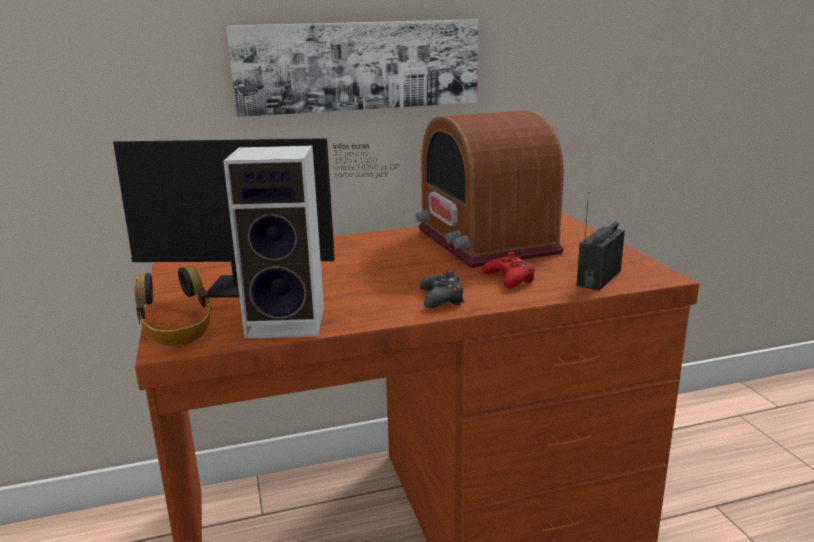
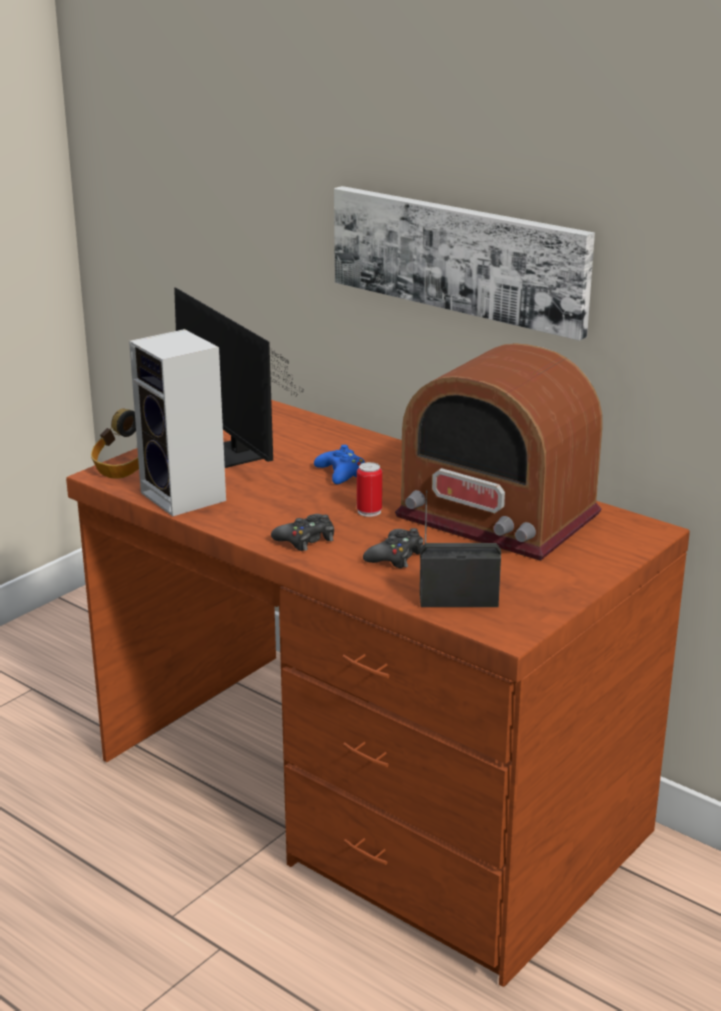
camera: 55 degrees right, 5 degrees up
radio [416,110,564,268] -> radio turned 90 degrees counterclockwise [395,343,603,561]
red game controller [482,252,535,288] -> black game controller [363,528,424,568]
none -> blue game controller [314,445,365,484]
none -> can [357,462,382,517]

